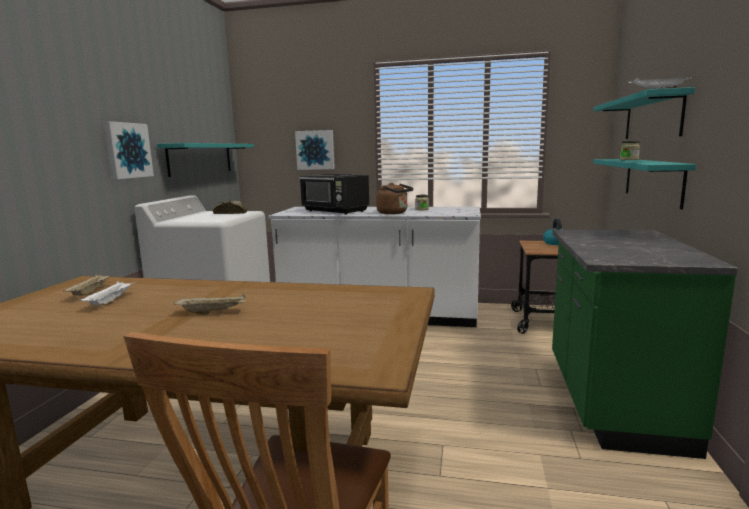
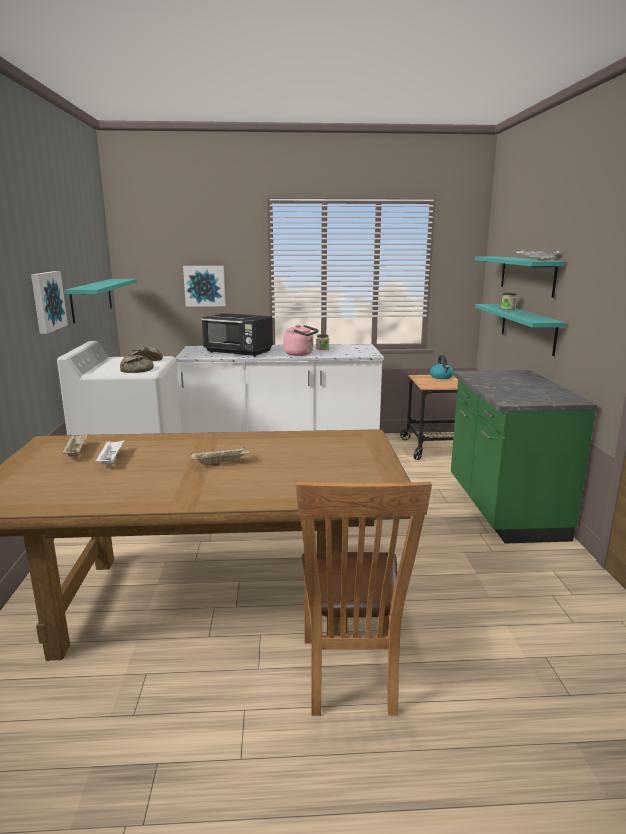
camera: 15 degrees left, 5 degrees up
brown kettle [376,183,413,214] -> pink kettle [283,325,319,356]
none -> bread [120,355,154,373]

